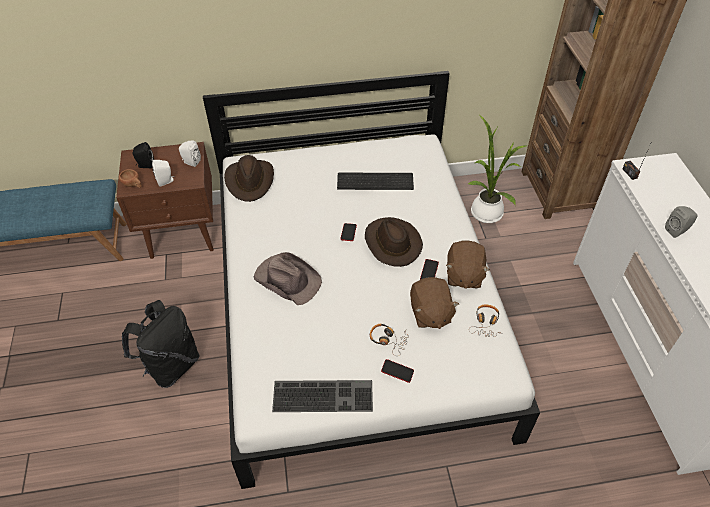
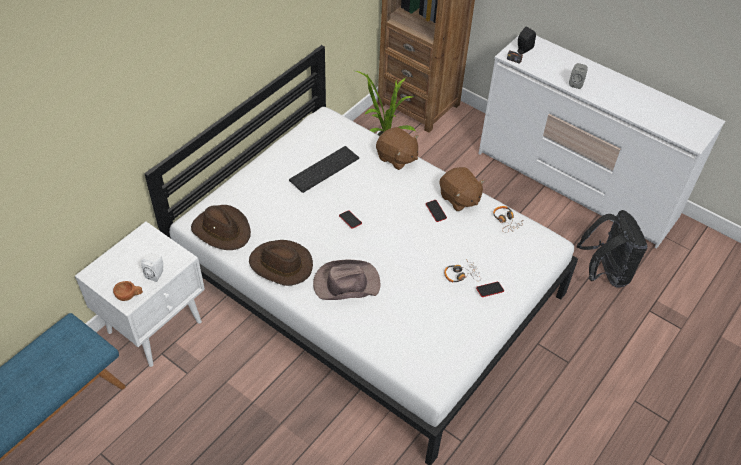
camera: 45 degrees left, 0 degrees up
brown nightstand [116,142,214,259] -> white nightstand [75,222,205,367]
black backpack [122,300,200,388] -> black backpack moved to [577,210,648,288]
black speaker [133,142,154,168] -> black speaker moved to [517,27,536,54]
white speaker [179,140,201,167] -> none
keyboard [272,380,373,412] -> none
brown hat [365,217,423,267] -> brown hat moved to [249,240,313,286]
brown plush toy [410,277,459,329] -> brown plush toy moved to [376,127,419,170]

